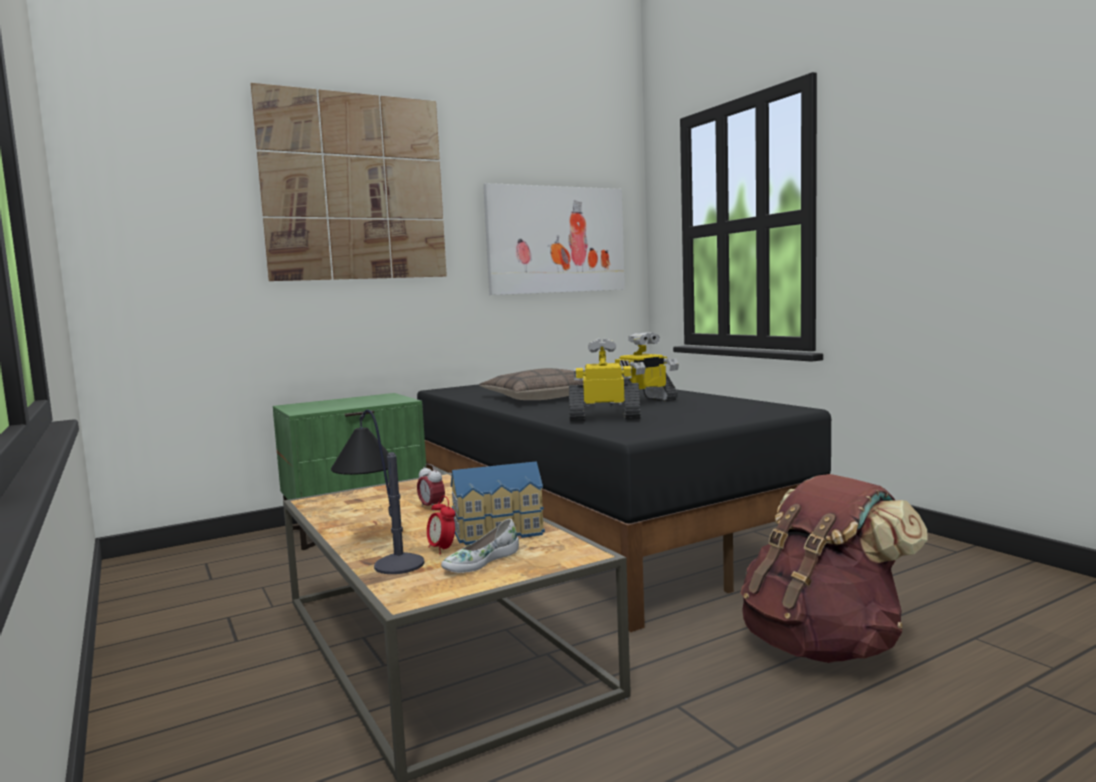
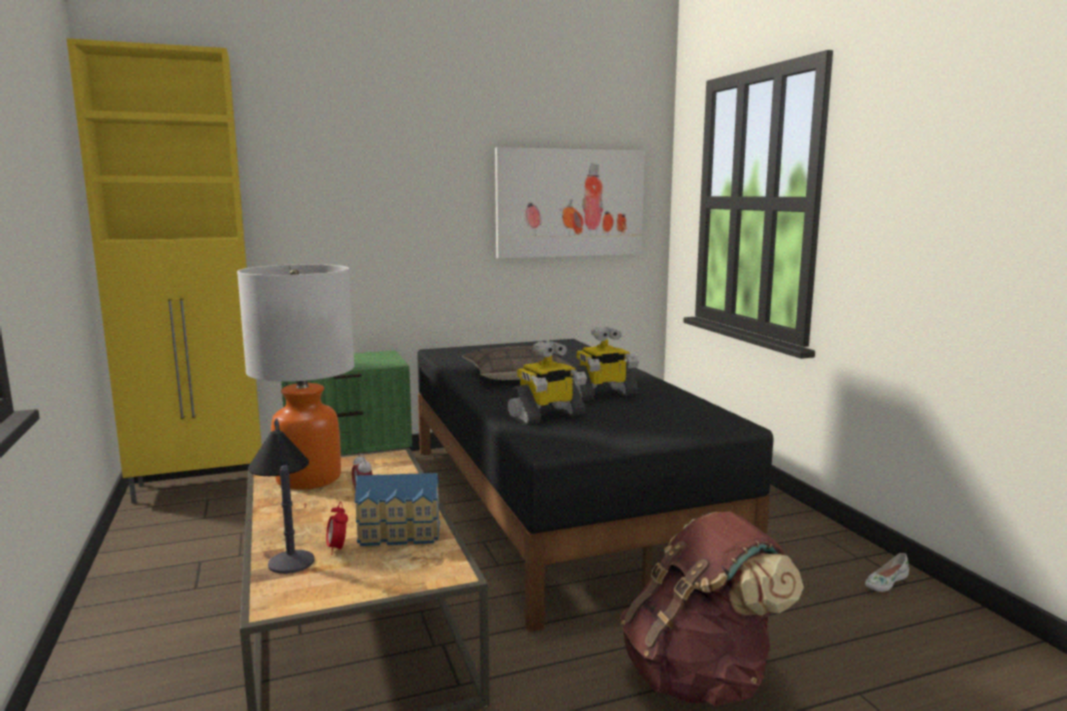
camera: 10 degrees right, 5 degrees up
picture [251,83,447,281] -> none
white shoe [441,519,519,573] -> white shoe moved to [865,553,909,592]
toy robot [569,338,640,422] -> toy robot turned 135 degrees clockwise [506,340,587,425]
none -> yellow cabinet [67,38,262,504]
none -> table lamp [237,264,354,490]

